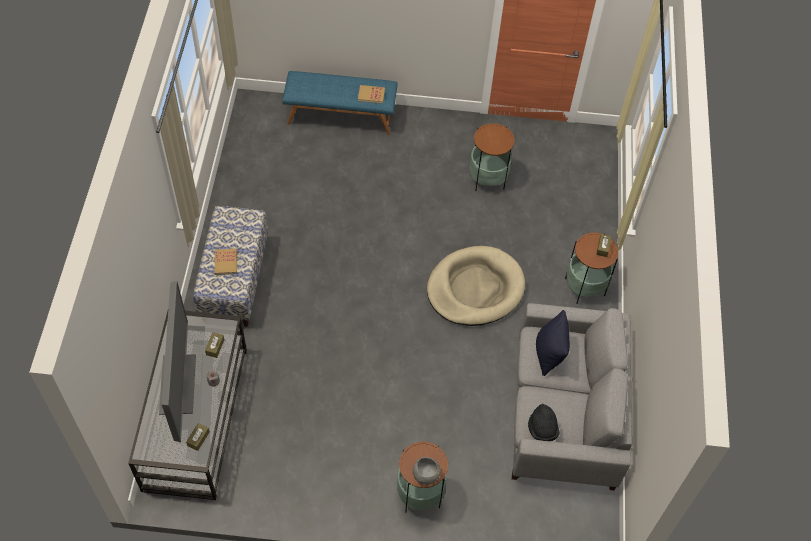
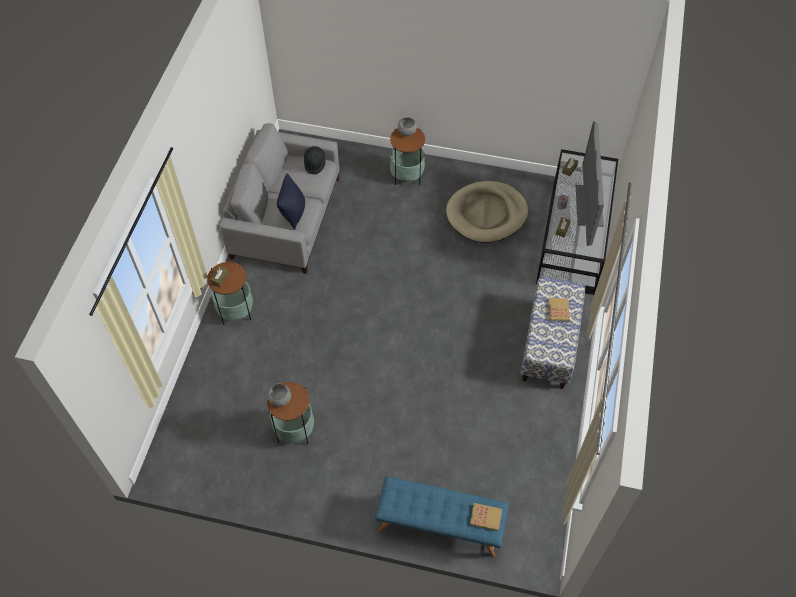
camera: 170 degrees left, 0 degrees up
book [358,85,385,104] -> book moved to [470,503,502,531]
beige dog bed [427,246,525,326] -> beige dog bed moved to [446,181,528,243]
none -> grey bowl [267,383,291,407]

